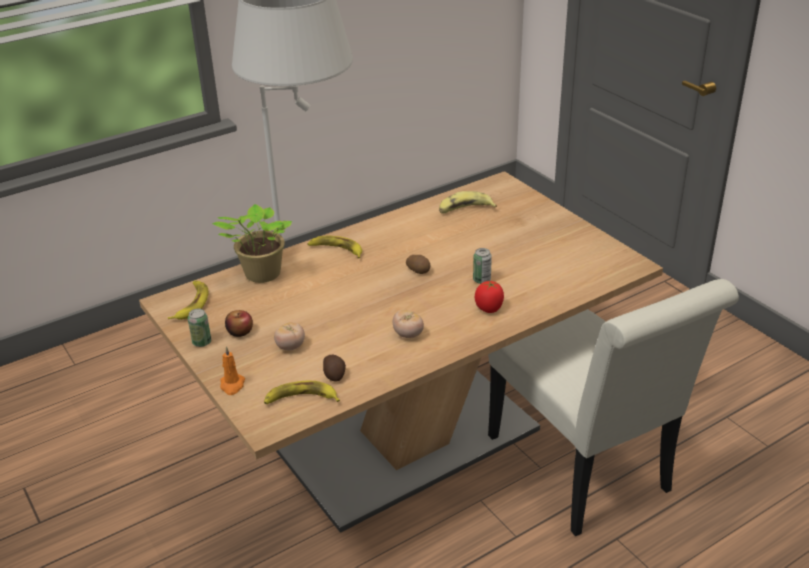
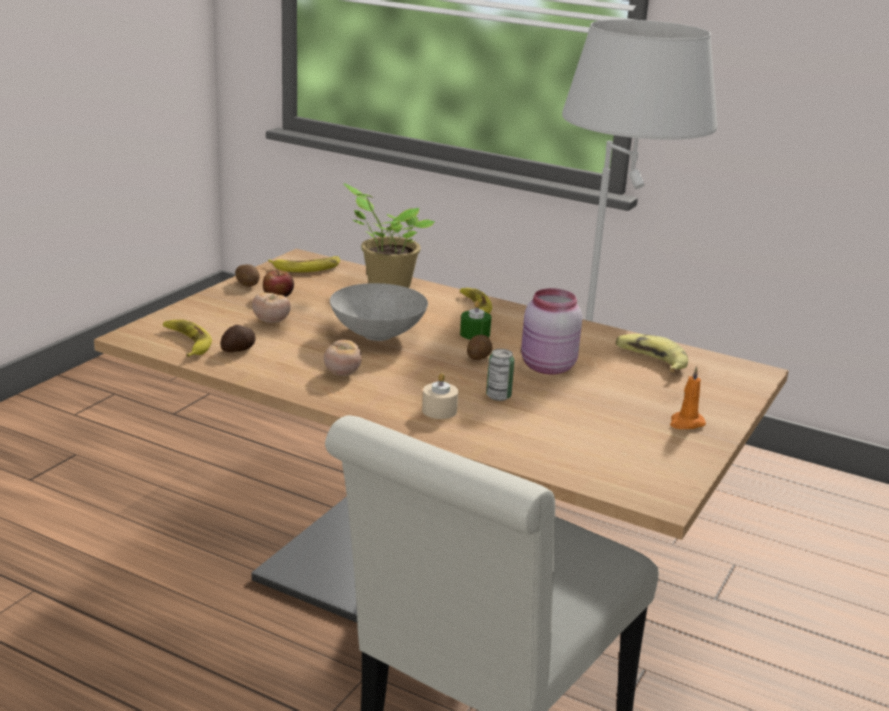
camera: 60 degrees right, 10 degrees down
can [188,308,211,347] -> potato [235,264,260,287]
orange candle [220,346,245,395] -> orange candle moved to [670,366,706,429]
tomato [475,281,504,313] -> beige candle [422,373,458,419]
none -> grey bowl [330,283,428,341]
none -> green candle [460,301,491,340]
none -> pink jar [521,288,582,375]

